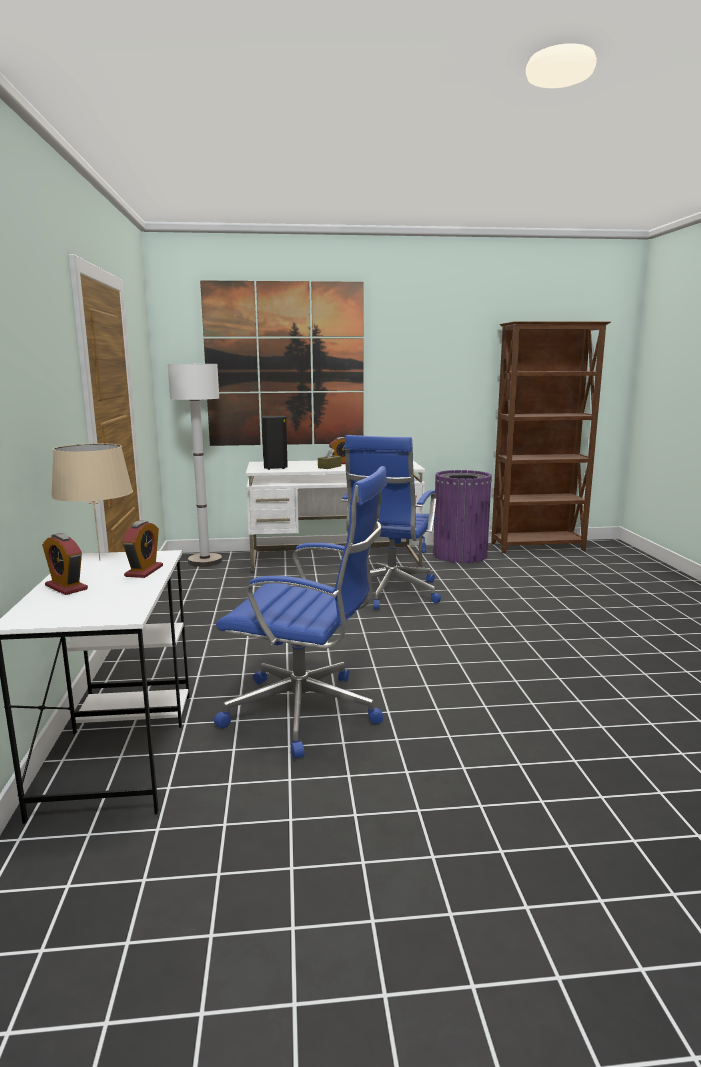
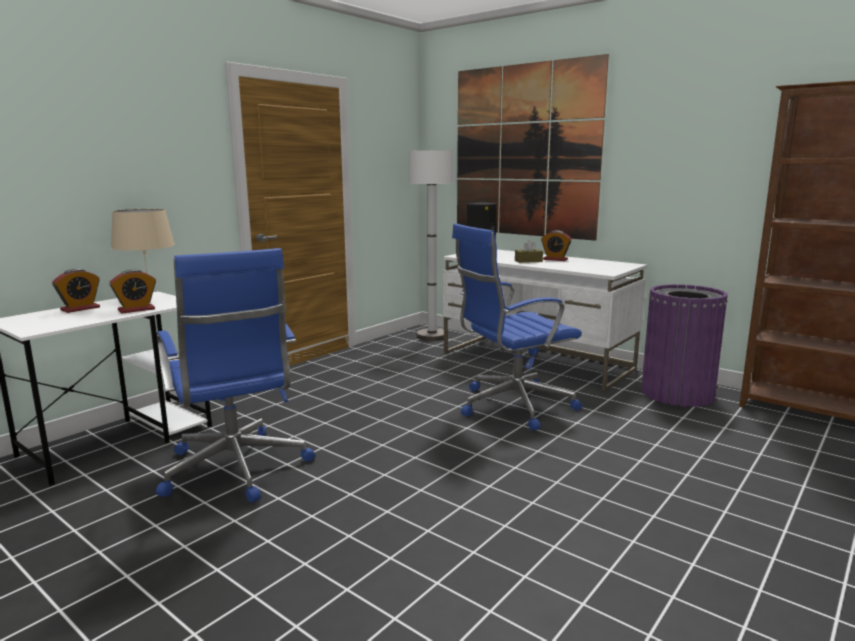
camera: 45 degrees right, 0 degrees up
alarm clock [43,533,88,595] -> alarm clock turned 135 degrees counterclockwise [52,269,100,313]

